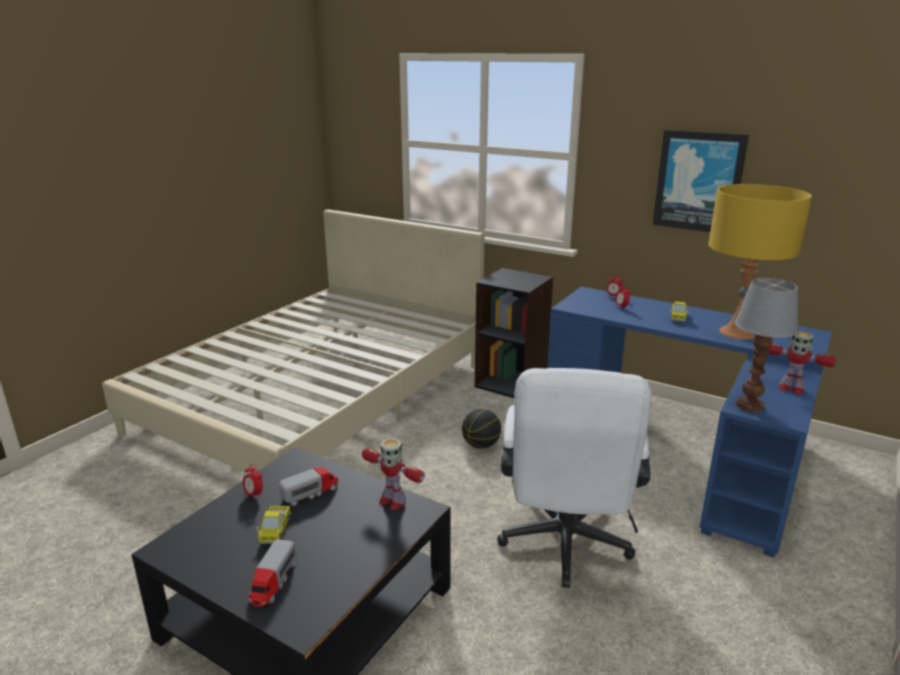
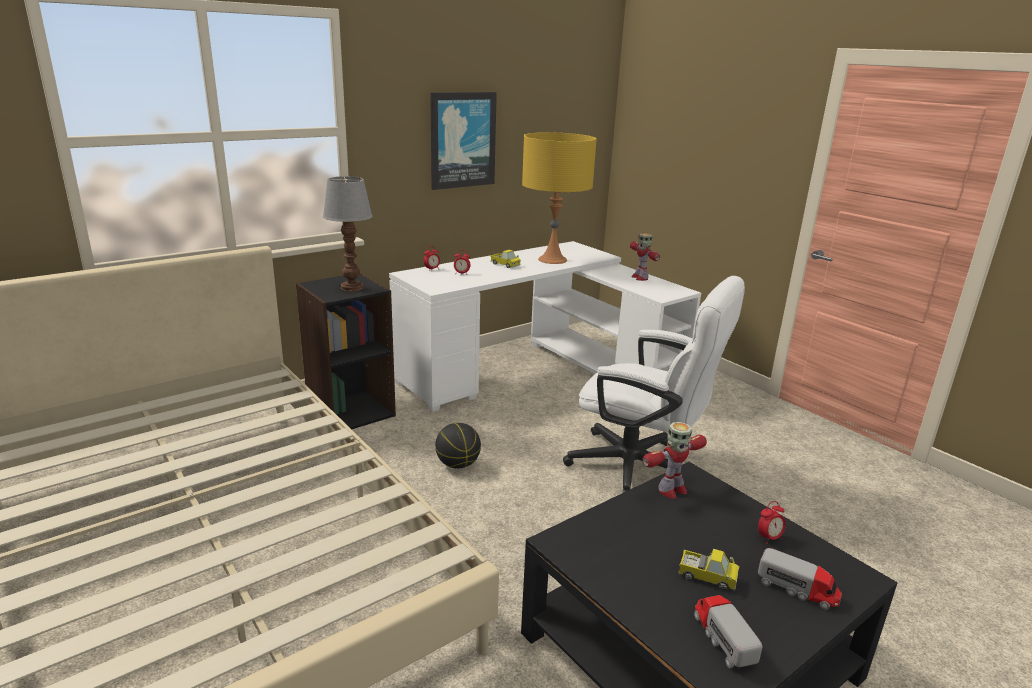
camera: 70 degrees left, 0 degrees up
alarm clock [243,464,263,499] -> alarm clock moved to [758,501,786,544]
toy truck [279,467,338,506] -> toy truck moved to [694,595,762,668]
blue desk [548,287,832,558] -> white desk [389,241,701,412]
table lamp [734,278,798,413] -> table lamp moved to [323,176,373,292]
toy robot [768,331,837,395] -> toy robot turned 105 degrees clockwise [630,233,660,281]

